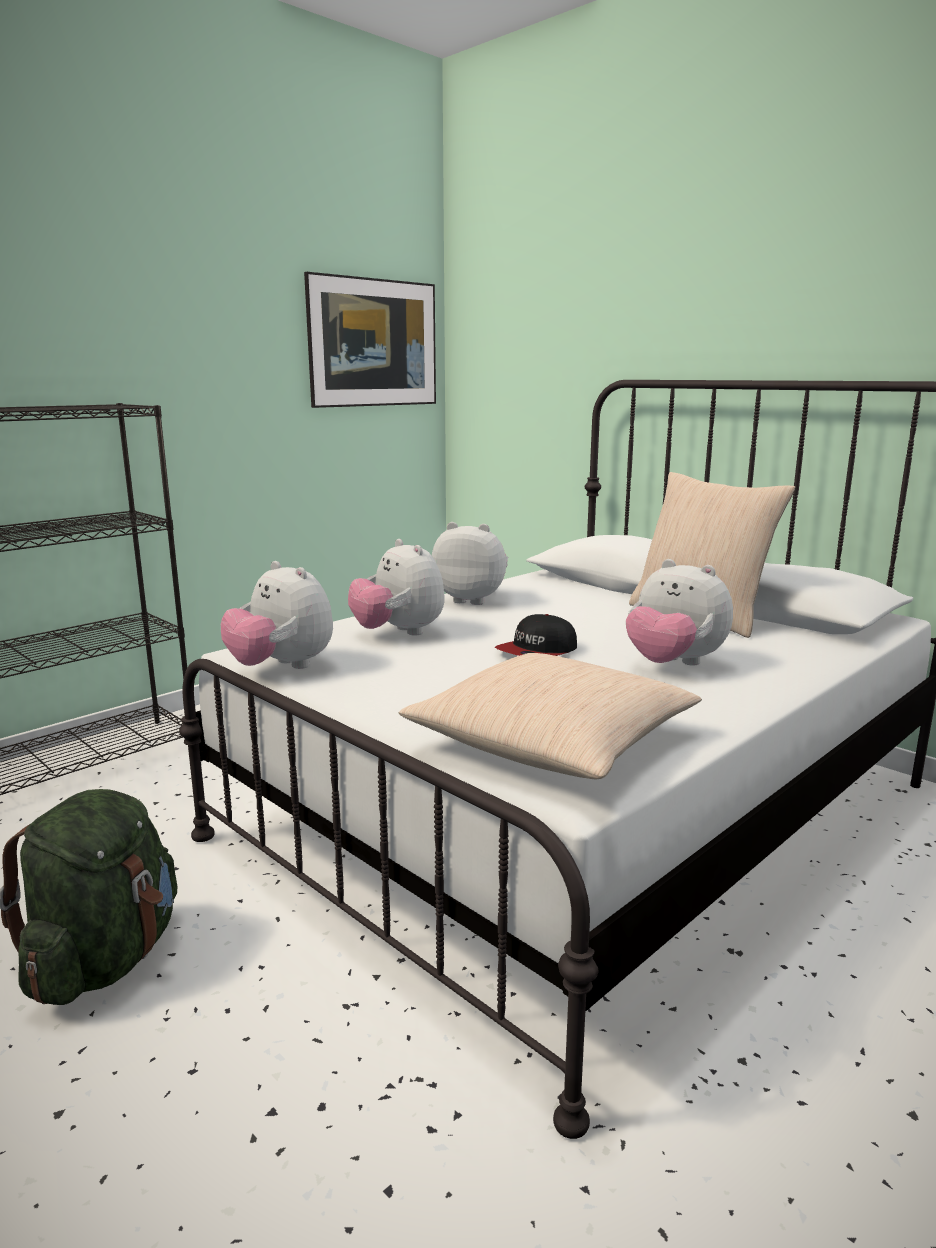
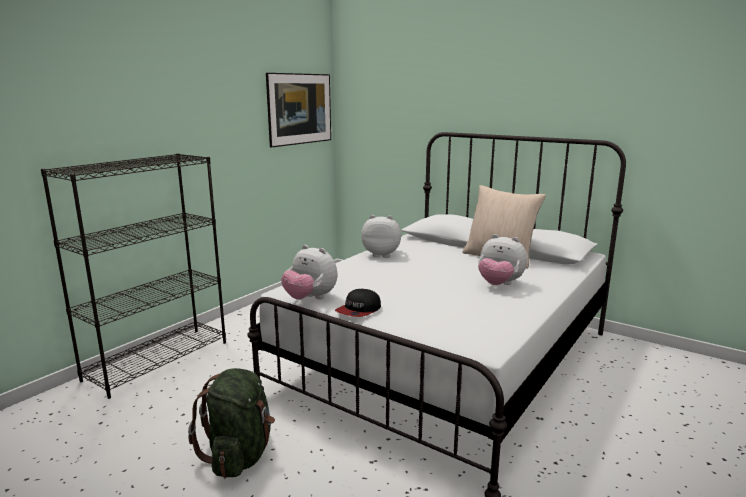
camera: 10 degrees left, 0 degrees up
plush toy [348,539,445,636] -> none
beige pillow [399,653,702,779] -> none
cap [494,614,577,656] -> cap moved to [335,289,381,317]

